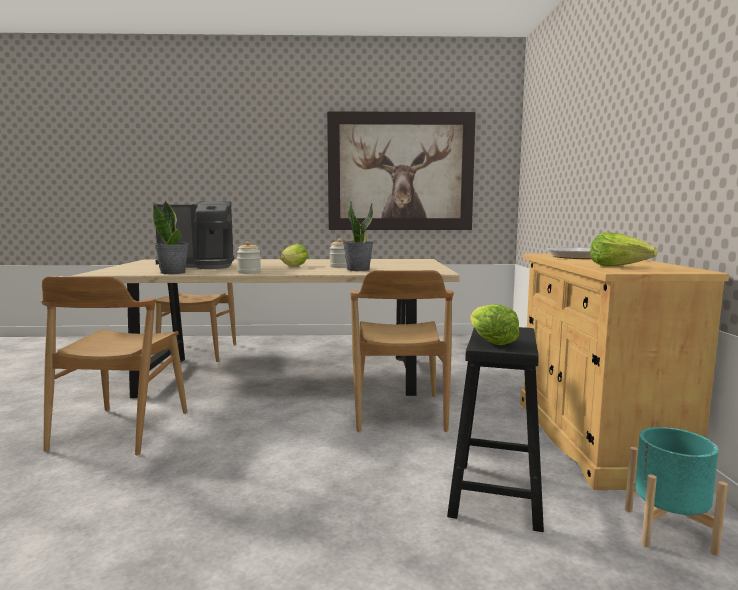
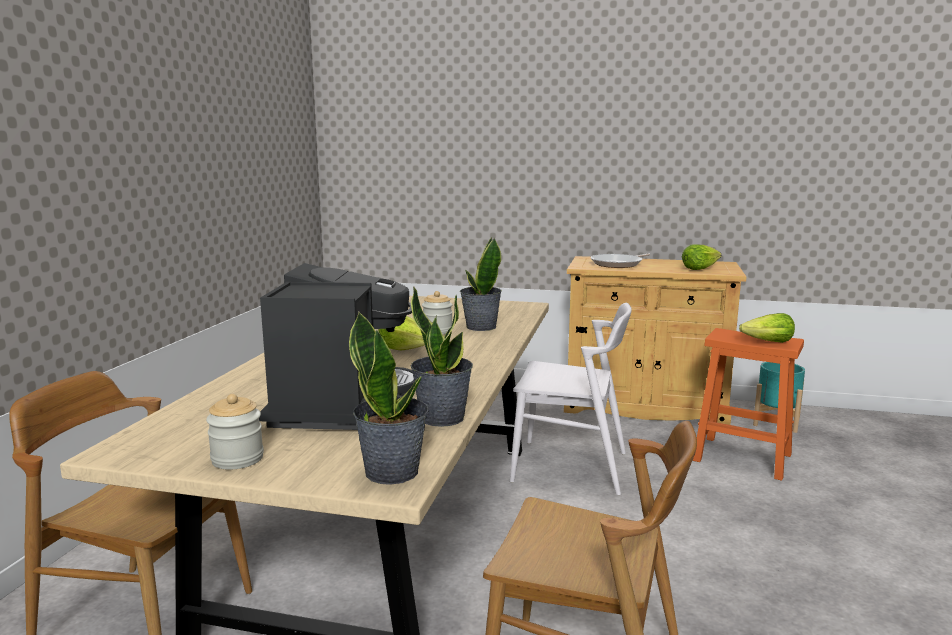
camera: 75 degrees left, 5 degrees up
jar [237,241,261,274] -> jar moved to [206,394,264,470]
picture [327,111,476,230] -> none
brown chair [350,270,454,432] -> white chair [510,303,631,495]
black stool [447,327,544,532] -> orange stool [693,328,804,481]
none -> potted plant [349,312,429,485]

